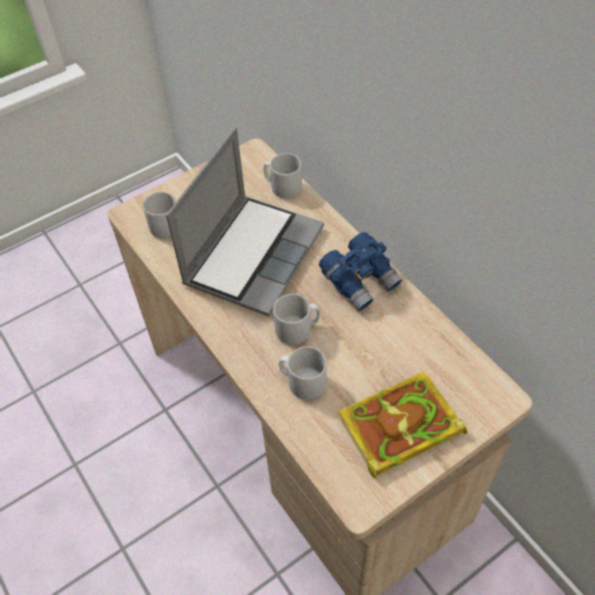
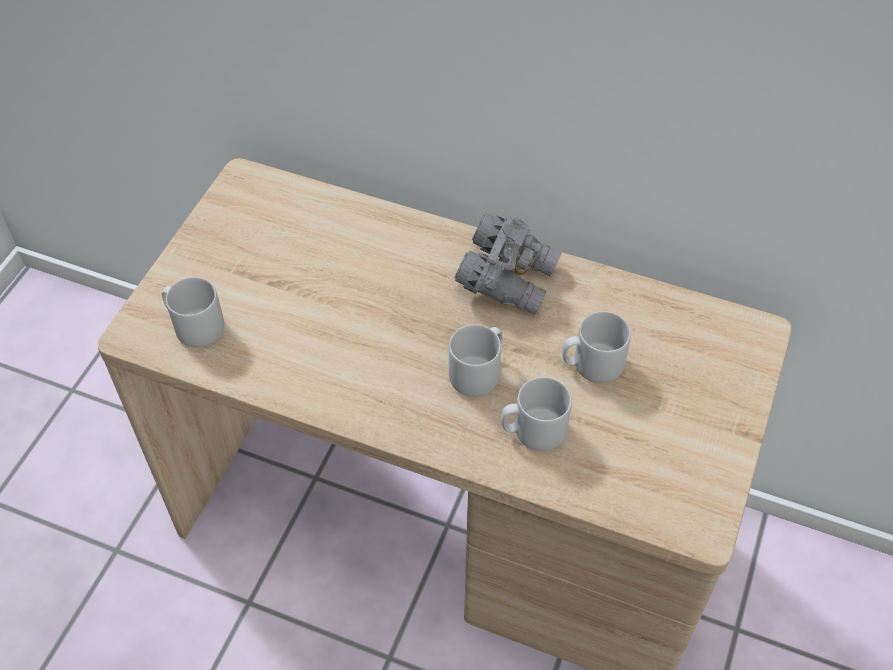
camera: 35 degrees left, 0 degrees up
laptop [166,127,324,316] -> none
grey mug [264,153,302,198] -> grey mug moved to [562,311,631,383]
blue binoculars [319,232,402,311] -> grey binoculars [454,214,561,315]
book [338,371,467,479] -> none

